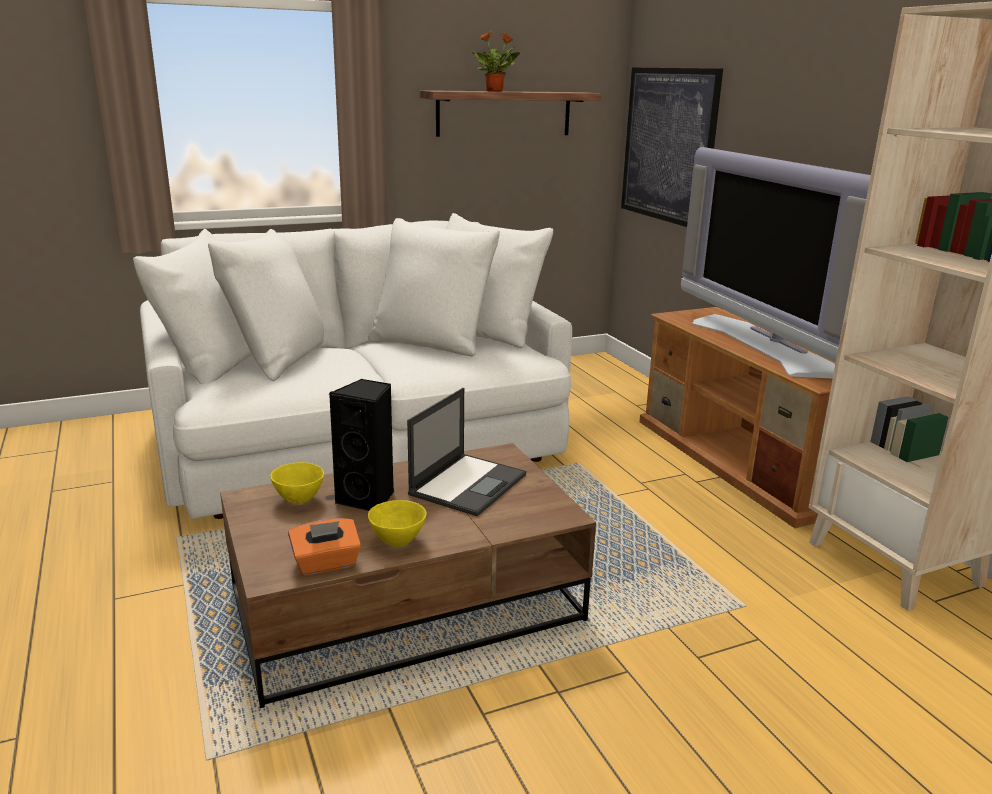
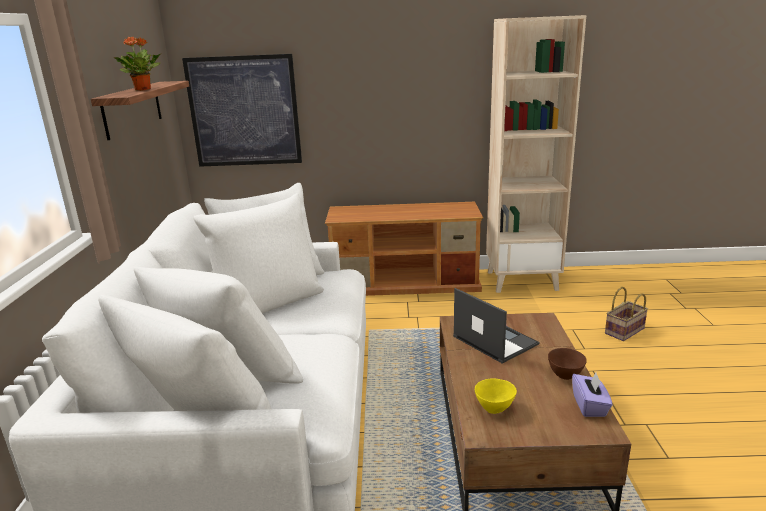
camera: 65 degrees left, 0 degrees up
orange tissue box [288,518,361,575] -> purple tissue box [572,373,613,417]
black speaker [329,379,394,511] -> none
yellow bowl [368,500,427,547] -> brown bowl [548,348,587,380]
television [681,147,871,379] -> none
none -> basket [605,287,648,341]

